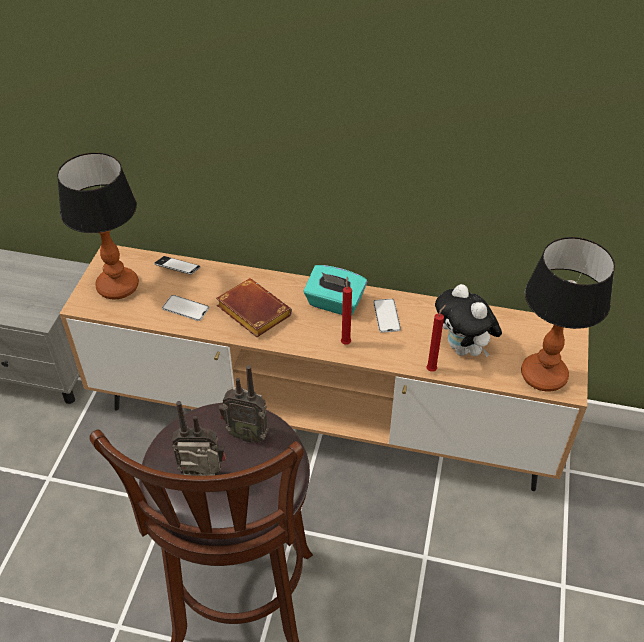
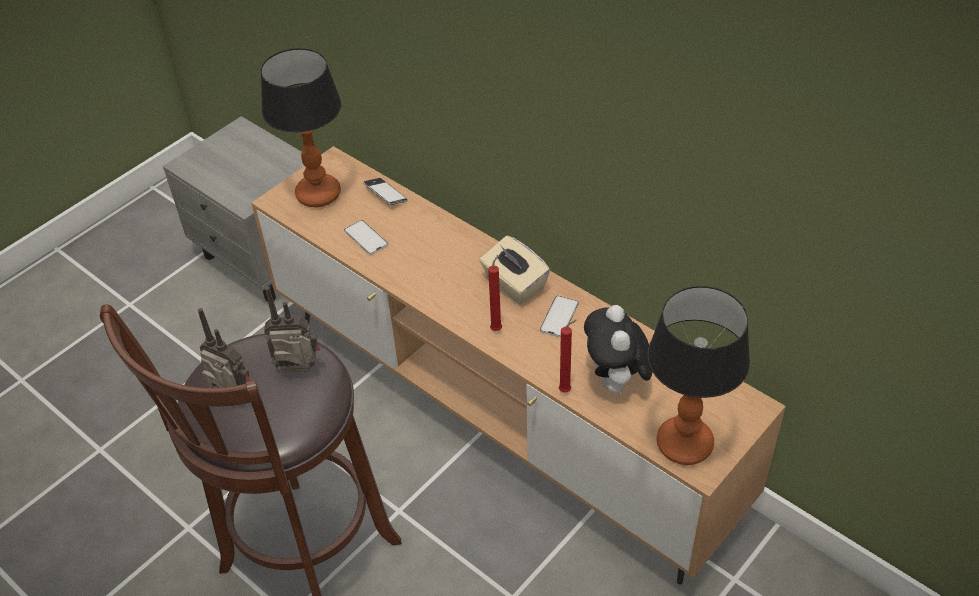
camera: 30 degrees right, 0 degrees up
brown book [216,278,292,337] -> none
radio [219,365,269,443] -> radio turned 135 degrees clockwise [264,286,320,373]
turquoise tissue box [304,265,367,316] -> beige tissue box [480,236,550,304]

